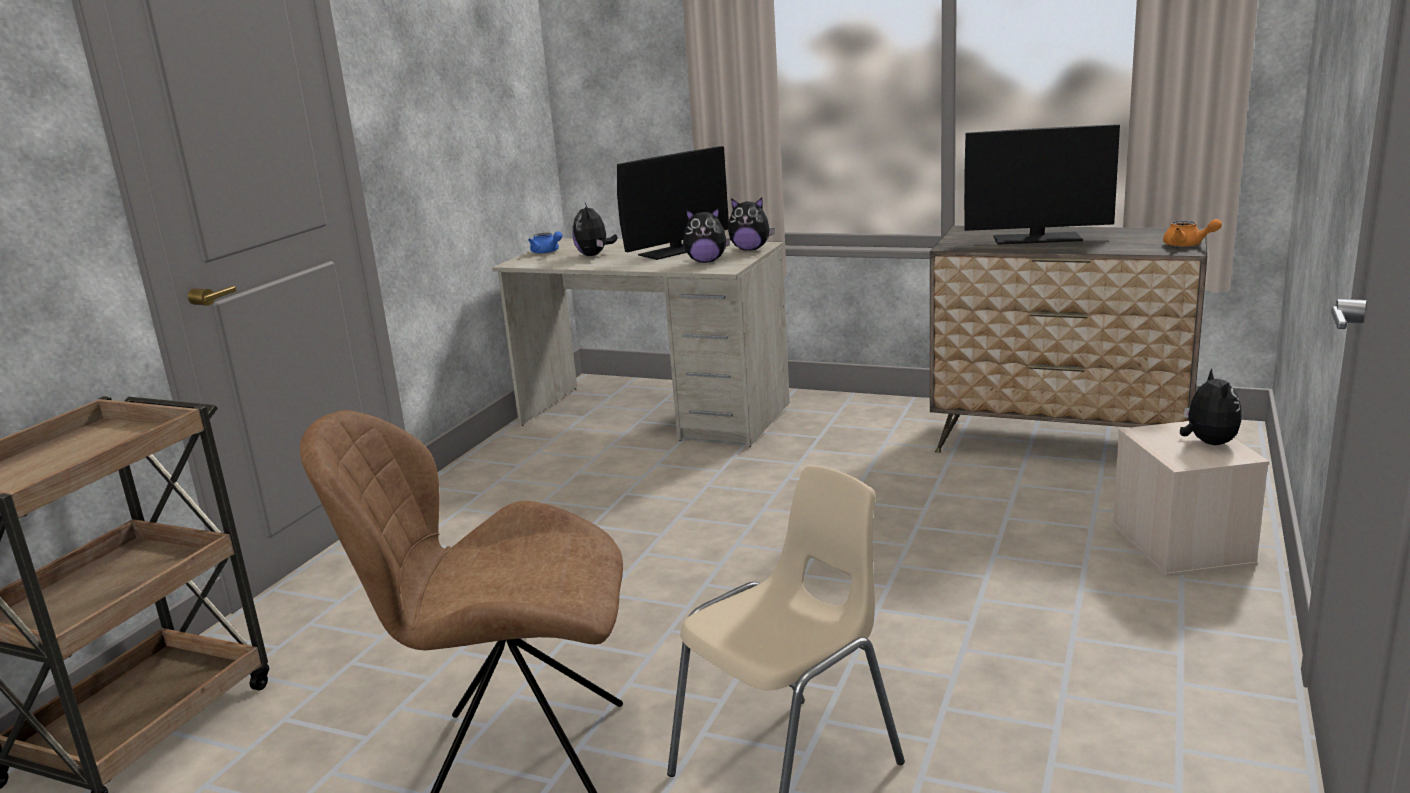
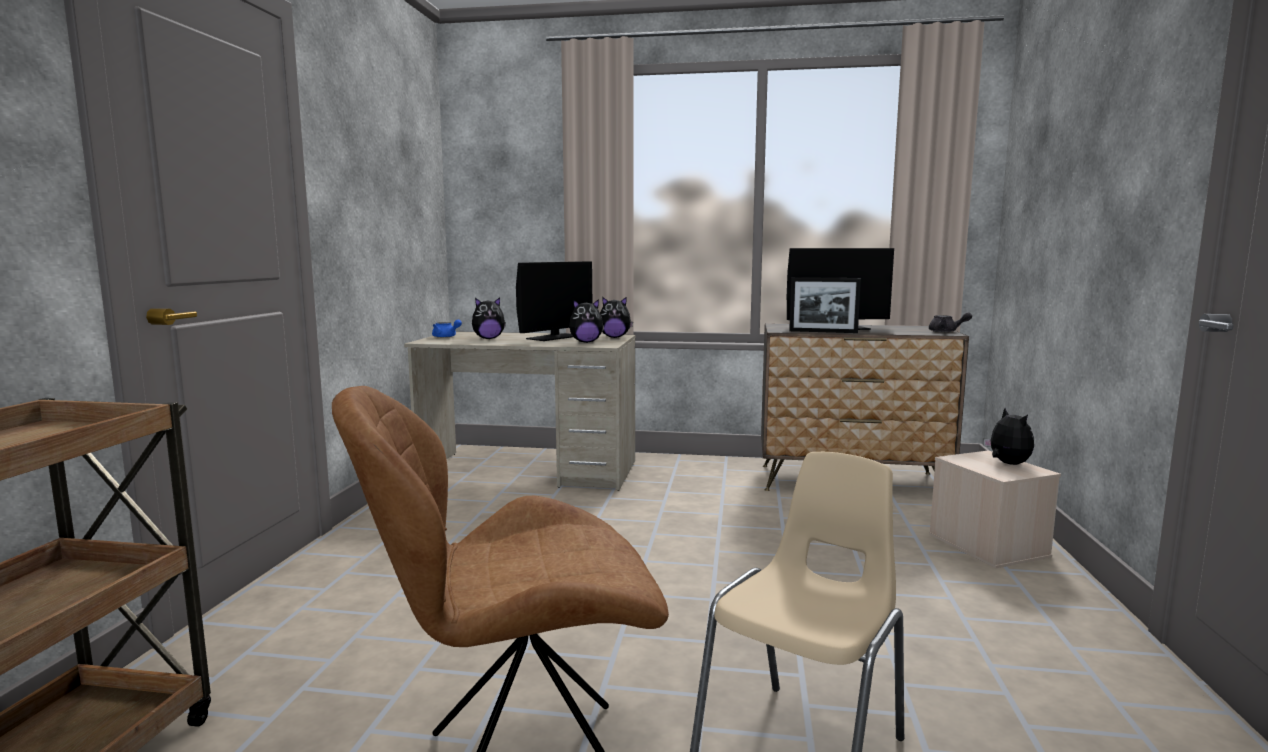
camera: 15 degrees left, 10 degrees down
plush toy [572,203,618,256] -> plush toy turned 90 degrees counterclockwise [472,297,506,339]
orange teapot [1163,219,1222,247] -> grey teapot [929,312,972,332]
none -> picture frame [789,277,861,333]

